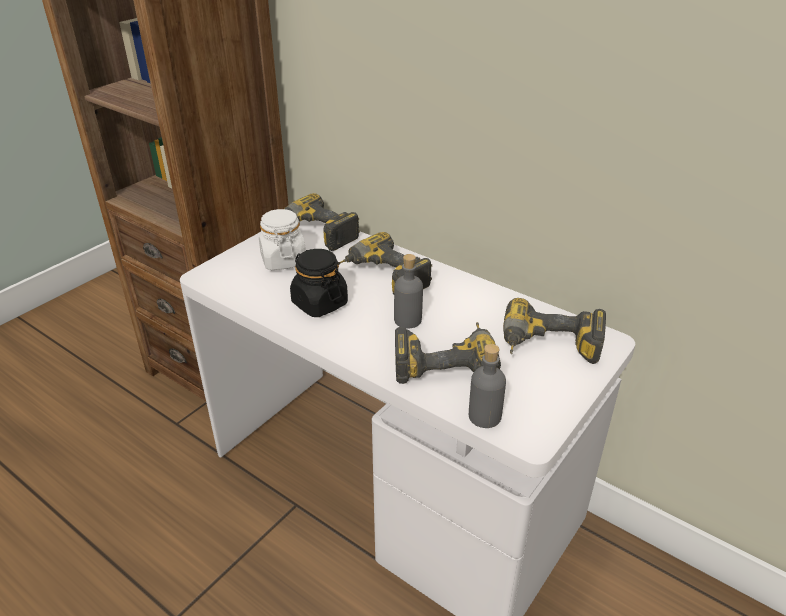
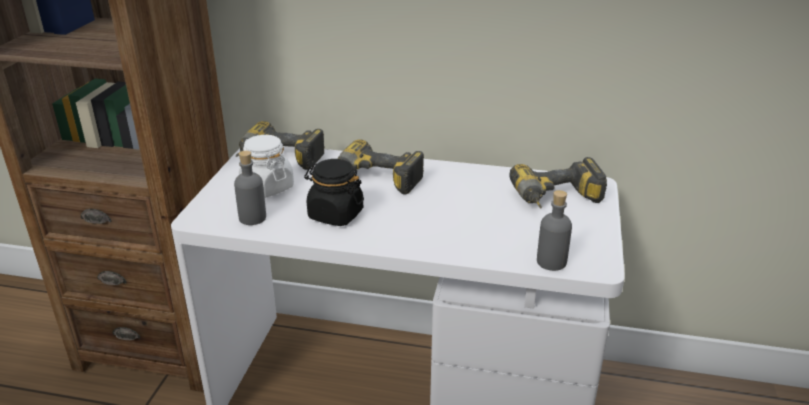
camera: 25 degrees left, 5 degrees down
grey bottle [394,254,423,329] -> grey bottle moved to [234,151,266,225]
power drill [395,322,501,384] -> none

